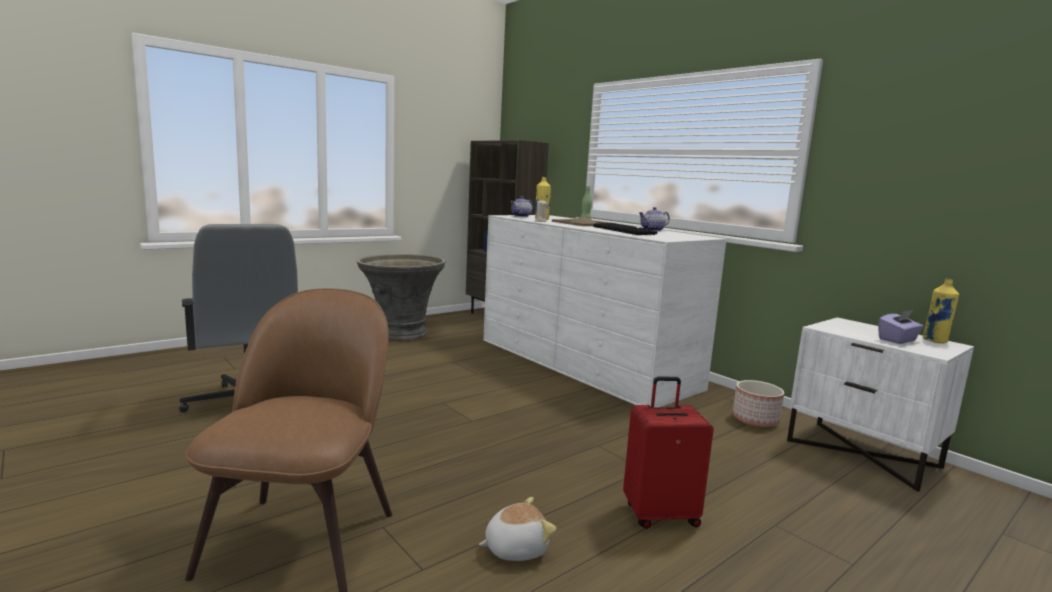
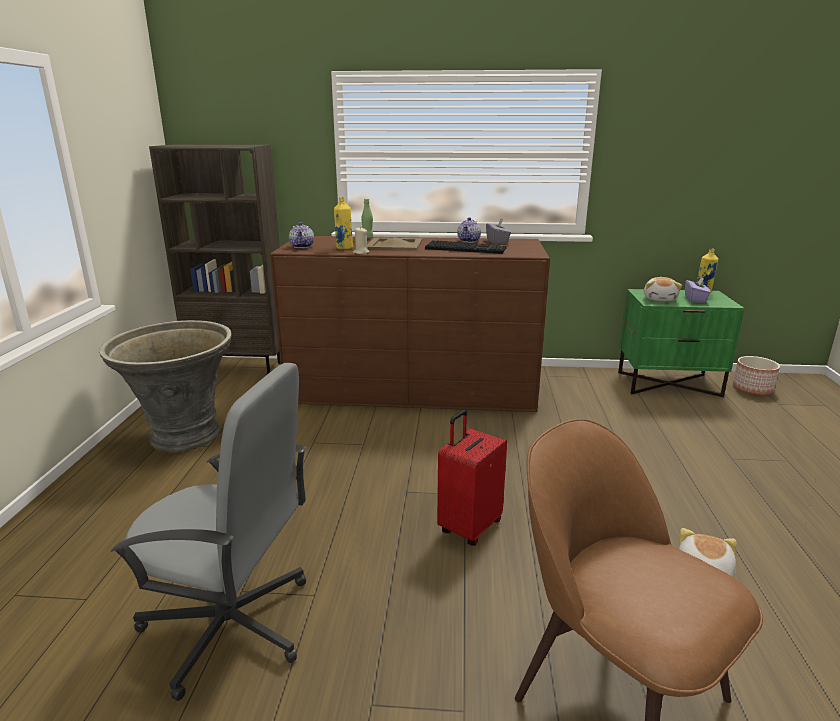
camera: 45 degrees left, 10 degrees up
white dresser [483,215,727,408] -> brown dresser [270,236,550,412]
red suitcase [623,377,714,529] -> red suitcase moved to [437,410,507,546]
planter [733,380,784,428] -> planter moved to [733,356,780,395]
white nightstand [787,317,974,492] -> green nightstand [618,289,745,397]
none -> grey tissue box [486,218,511,244]
none -> plush toy [644,277,682,301]

